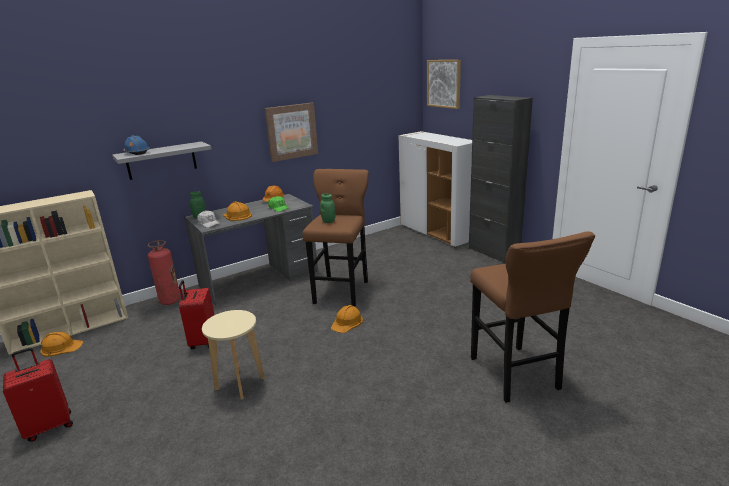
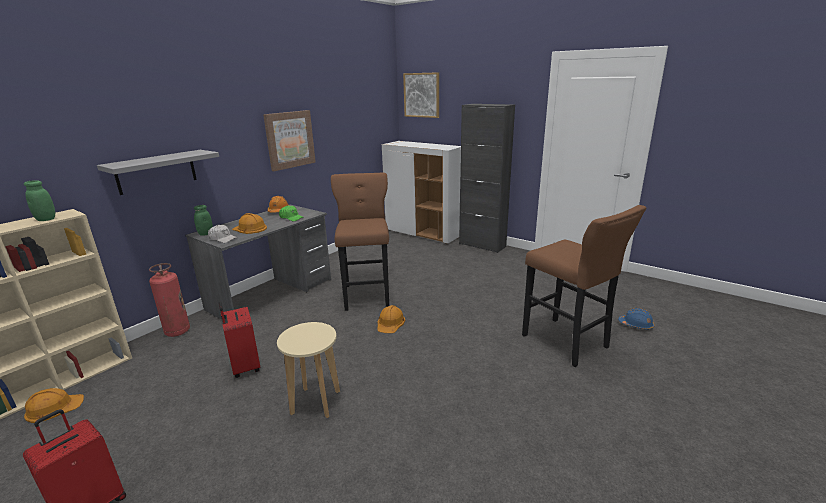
camera: 20 degrees left, 0 degrees up
blue hard hat [123,135,150,155] -> blue hard hat moved to [618,308,654,330]
green jar [320,194,336,223] -> green jar moved to [24,180,55,221]

